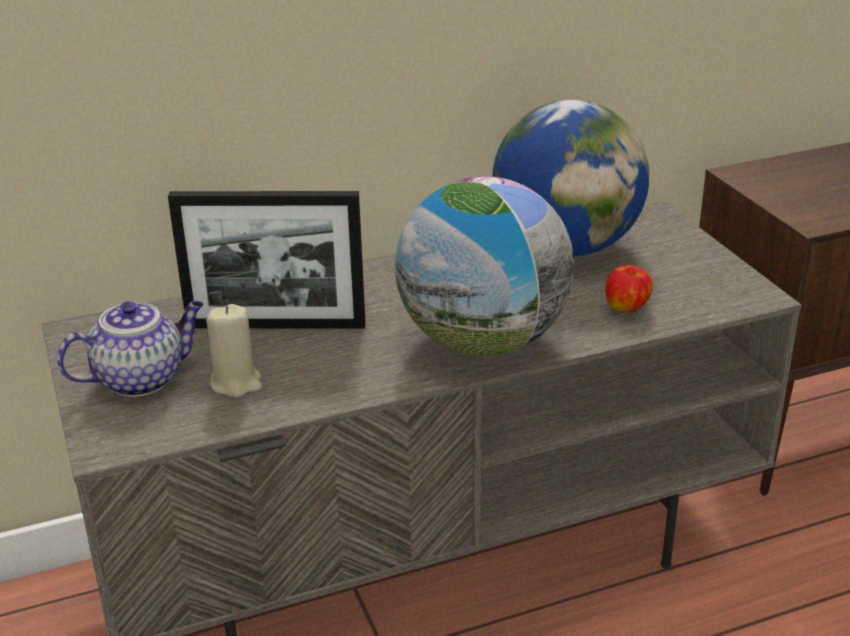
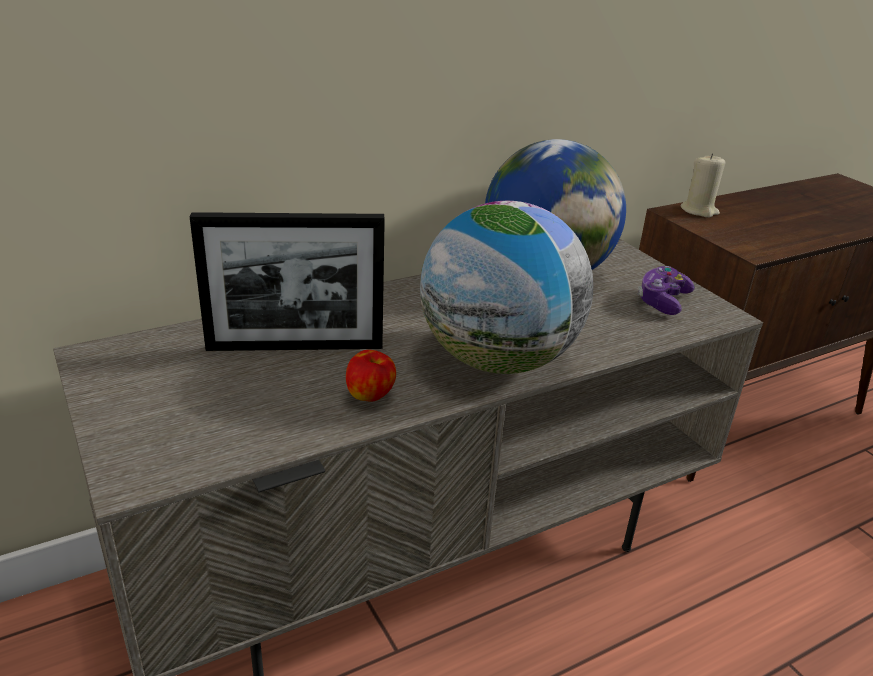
camera: 10 degrees left, 0 degrees up
teapot [57,301,204,397] -> none
beige candle [206,304,262,398] -> beige candle moved to [681,153,725,218]
apple [605,265,653,312] -> apple moved to [346,350,396,402]
none -> game controller [637,266,695,315]

